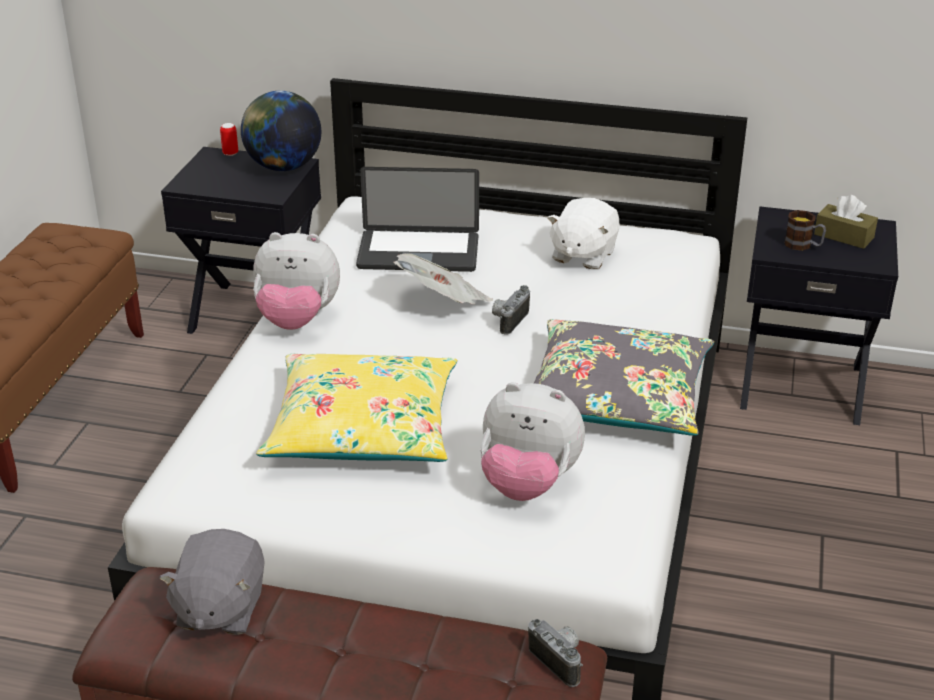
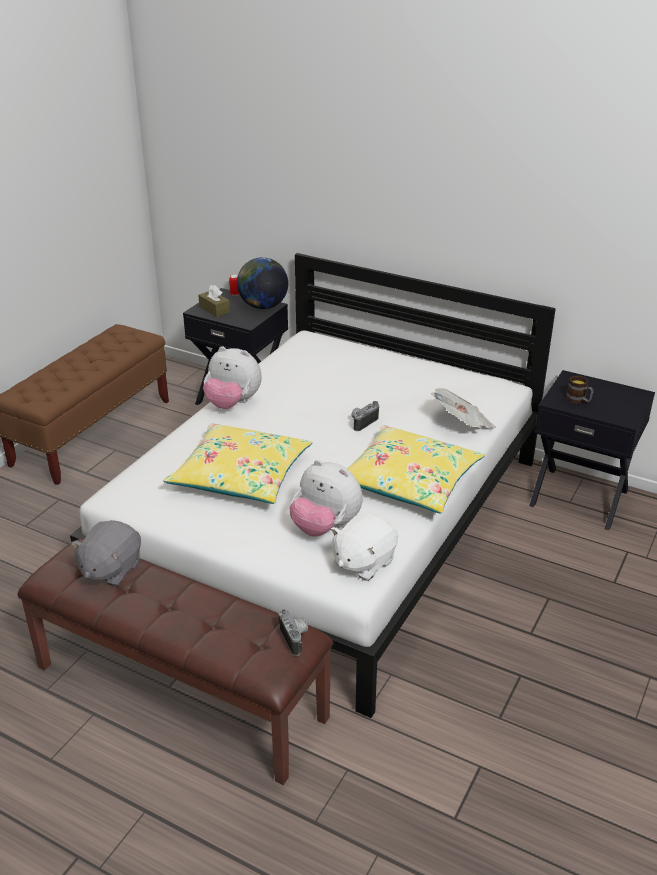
camera: 15 degrees right, 0 degrees up
laptop [356,167,479,272] -> none
newspaper [394,254,493,304] -> newspaper moved to [431,388,496,429]
grey pillow [534,319,714,436] -> yellow pillow [347,425,485,514]
white plush toy [547,198,620,269] -> white plush toy moved to [330,513,398,581]
brown tissue box [814,195,878,249] -> brown tissue box moved to [198,285,230,317]

